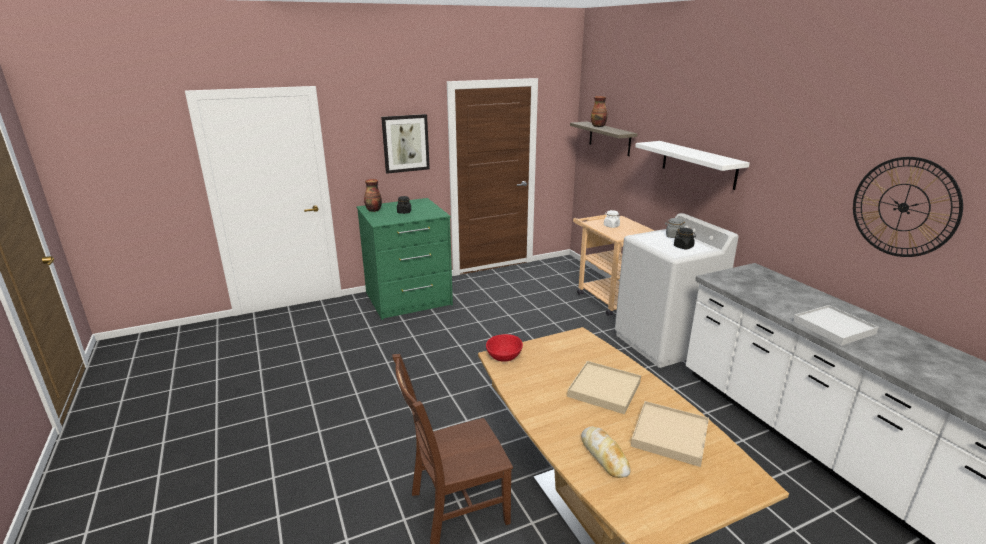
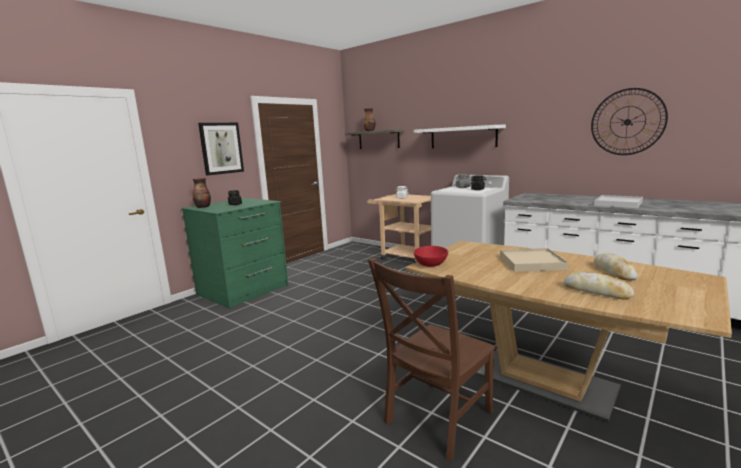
camera: 25 degrees left, 10 degrees down
beige tray [631,401,709,467] -> bread [594,253,638,280]

